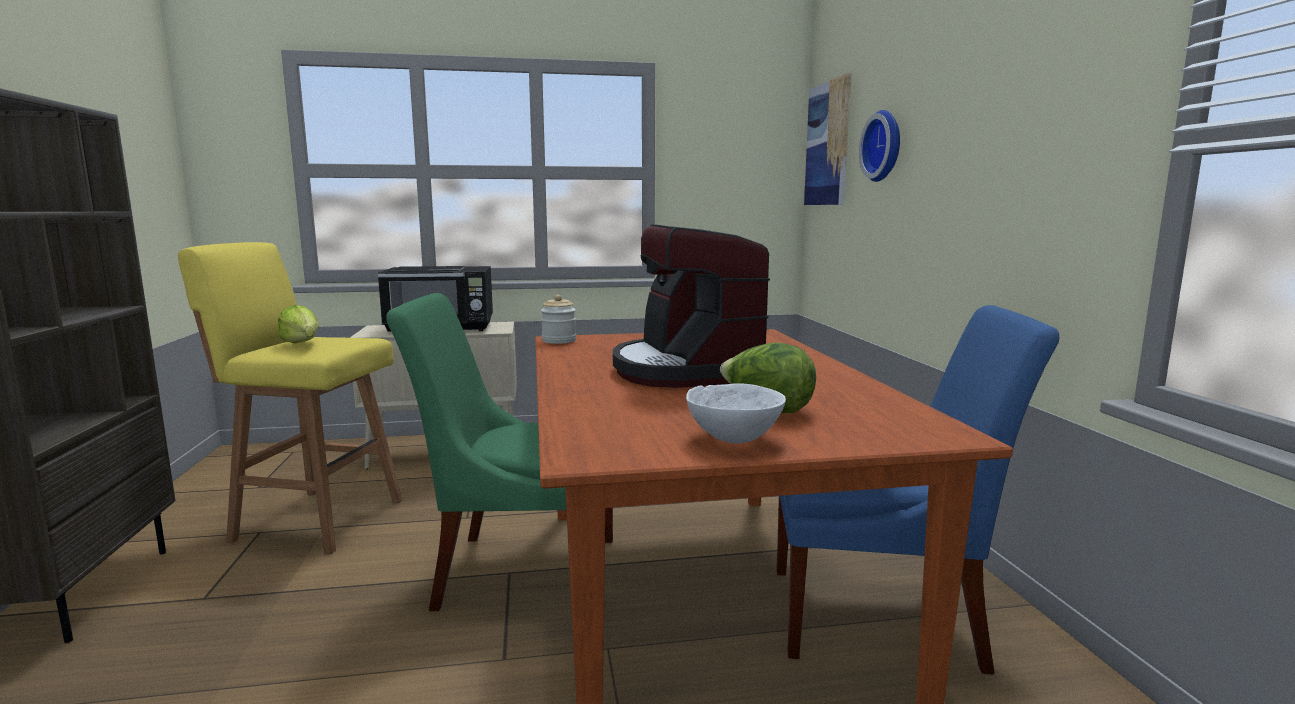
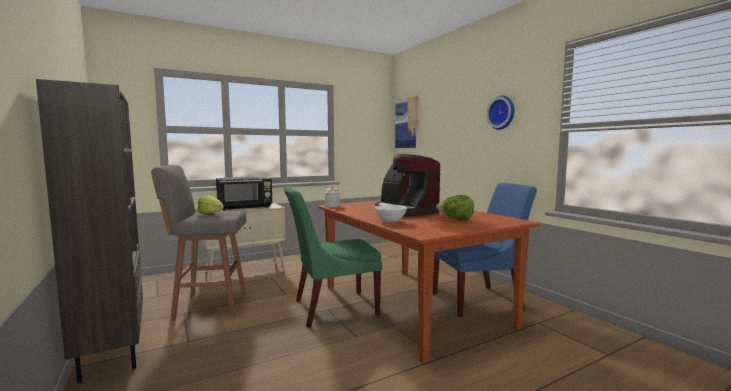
camera: 20 degrees left, 5 degrees down
yellow stool [178,242,403,554] -> grey stool [151,165,247,320]
white bowl [686,383,786,443] -> white bowl moved to [375,205,407,222]
wall clock [859,110,900,182] -> wall clock moved to [486,95,514,130]

